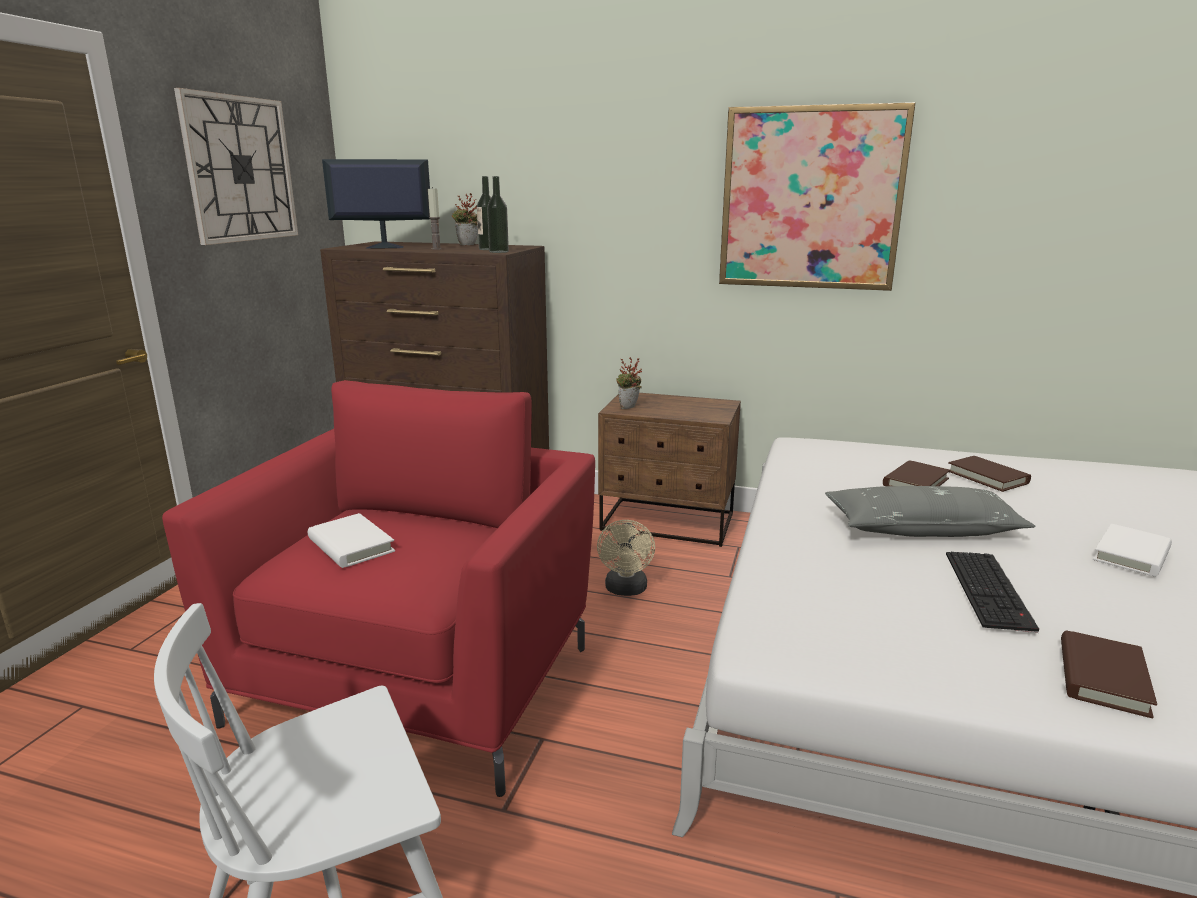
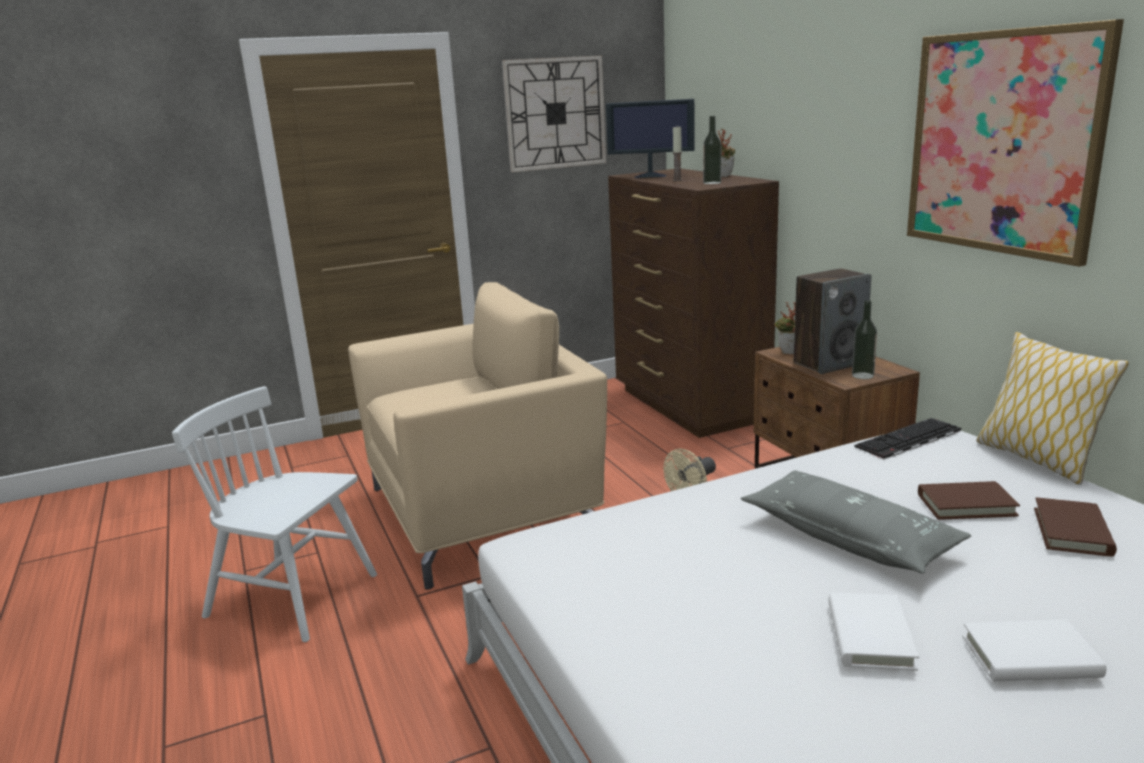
camera: 50 degrees right, 0 degrees up
red armchair [162,380,595,797] -> beige armchair [348,282,607,590]
white book [308,513,395,568] -> white book moved to [828,593,919,671]
monitor [322,159,430,249] -> monitor turned 150 degrees clockwise [606,99,695,178]
bottle [487,176,509,253] -> bottle moved to [852,300,877,379]
keyboard [946,552,1039,633] -> keyboard moved to [854,418,961,460]
brown book [1061,630,1157,718] -> none
none -> speaker [794,268,871,374]
none -> pillow [977,332,1129,485]

